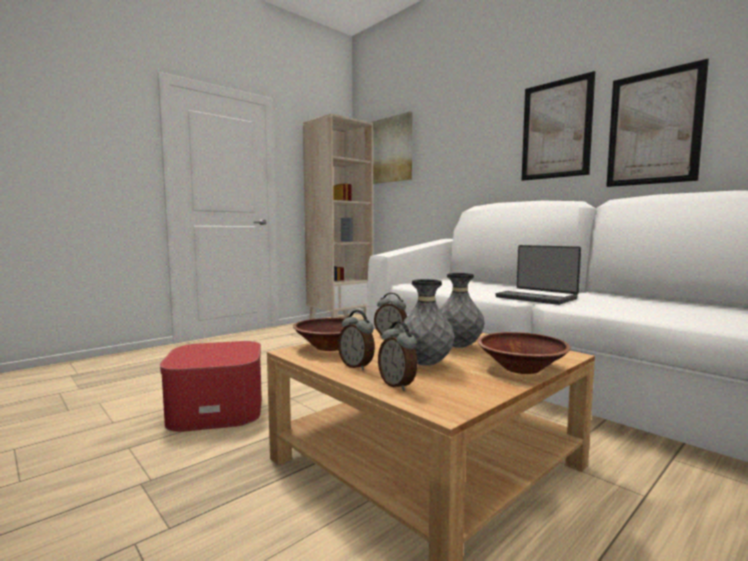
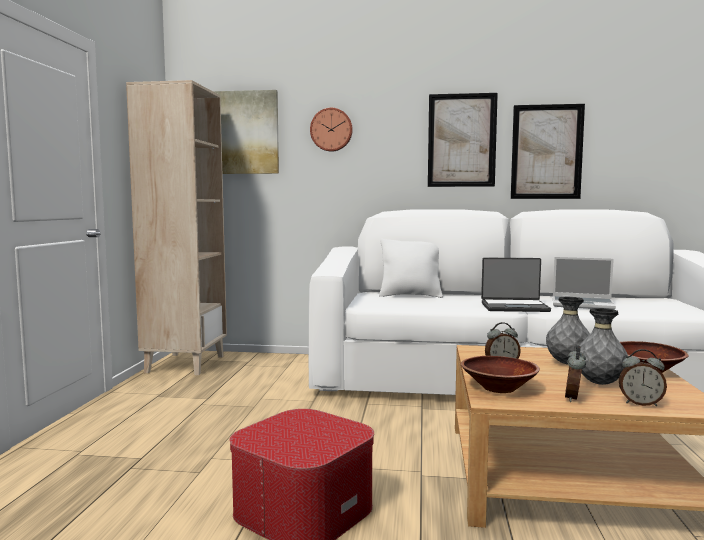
camera: 40 degrees left, 0 degrees up
alarm clock [338,310,375,370] -> alarm clock turned 105 degrees clockwise [565,346,586,402]
none -> wall clock [310,108,353,152]
none -> white pillow [379,239,443,298]
none -> laptop [553,257,616,309]

